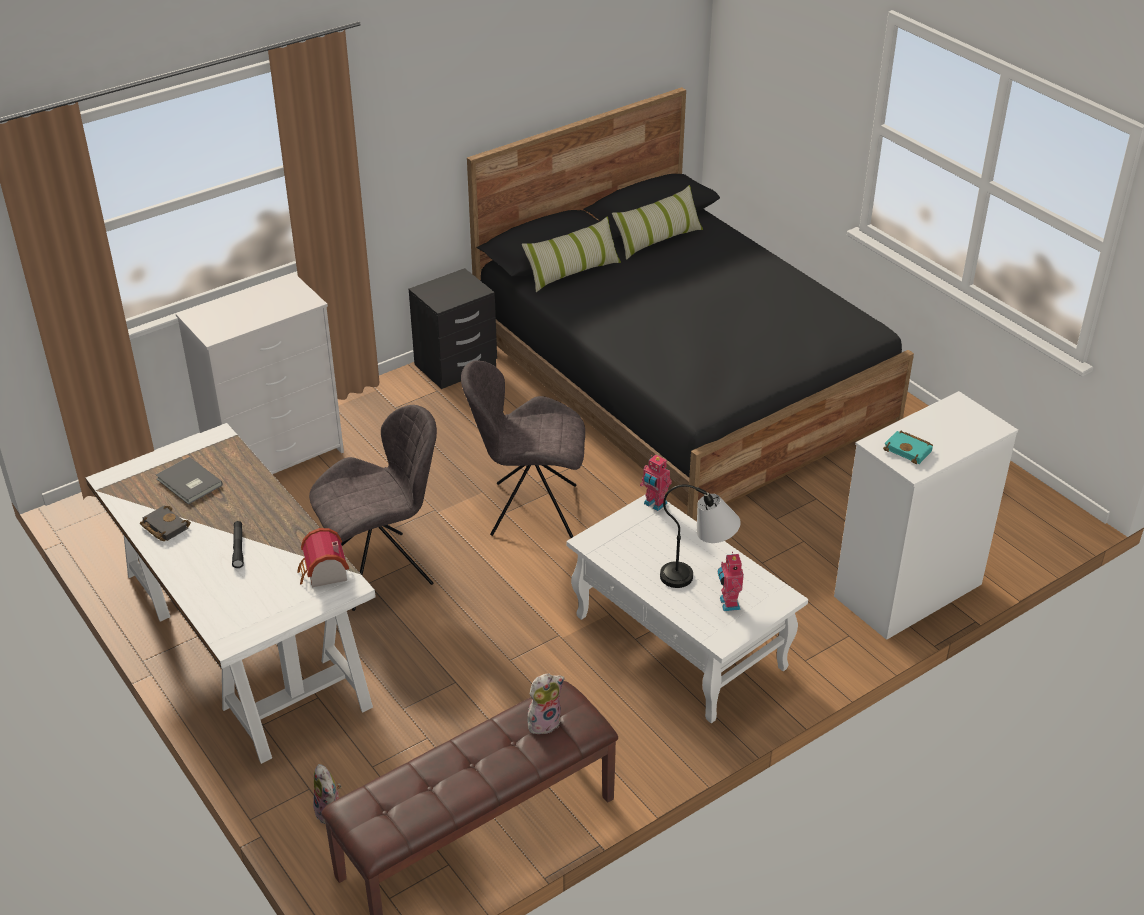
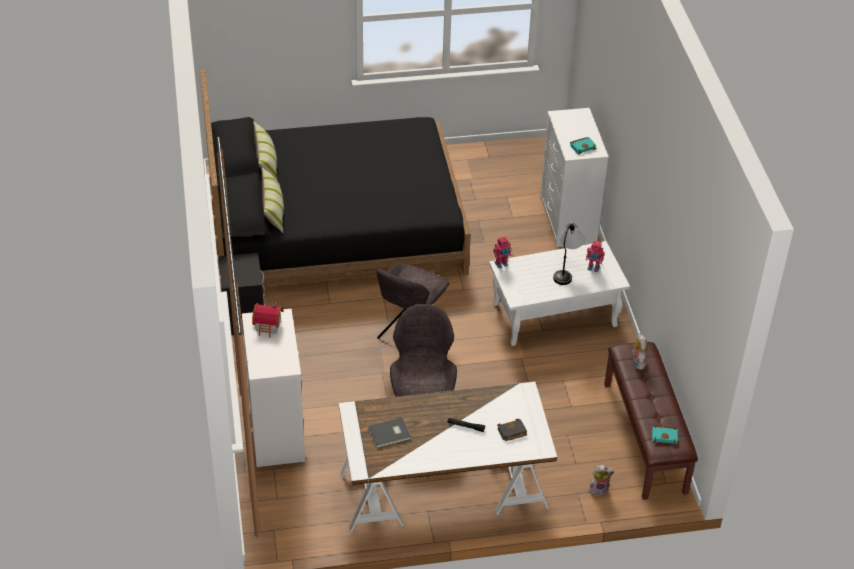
camera: 65 degrees left, 5 degrees up
black book [140,506,191,541] -> black book moved to [497,419,527,441]
toy house [297,528,349,587] -> toy house moved to [252,301,284,338]
none -> turquoise book [652,425,678,445]

